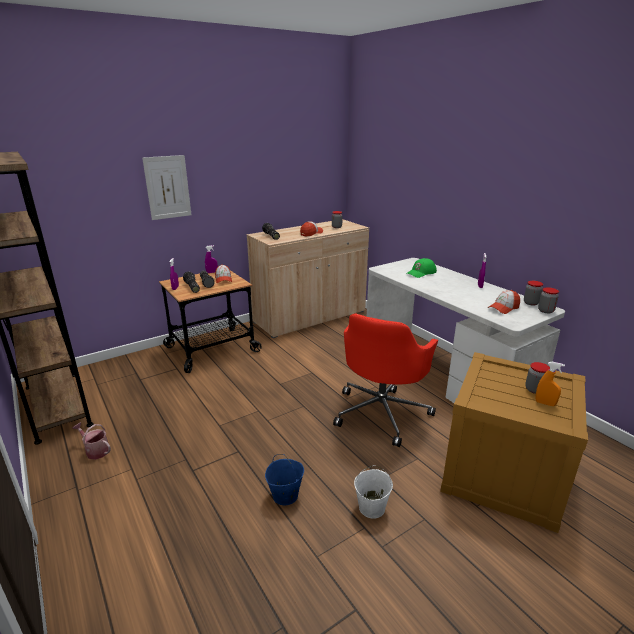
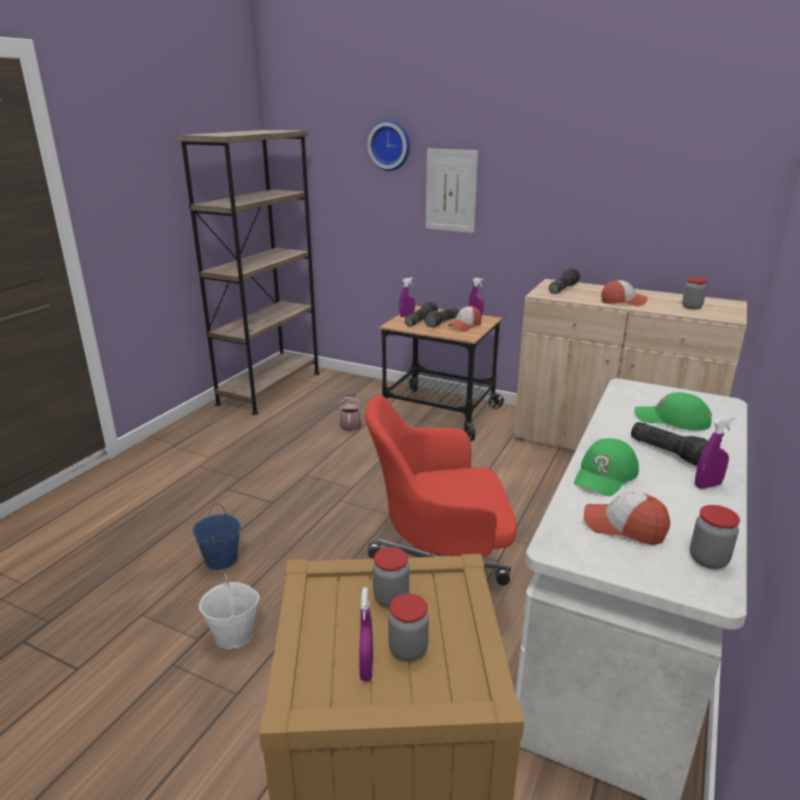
camera: 60 degrees right, 0 degrees up
watering can [72,422,111,460] -> watering can moved to [338,393,362,431]
orange spray bottle [535,362,565,406] -> purple spray bottle [359,587,373,682]
jar [538,287,559,313] -> jar moved to [373,547,409,608]
none -> wall clock [367,120,410,171]
none -> green cap [574,438,639,496]
none -> flashlight [631,422,708,465]

